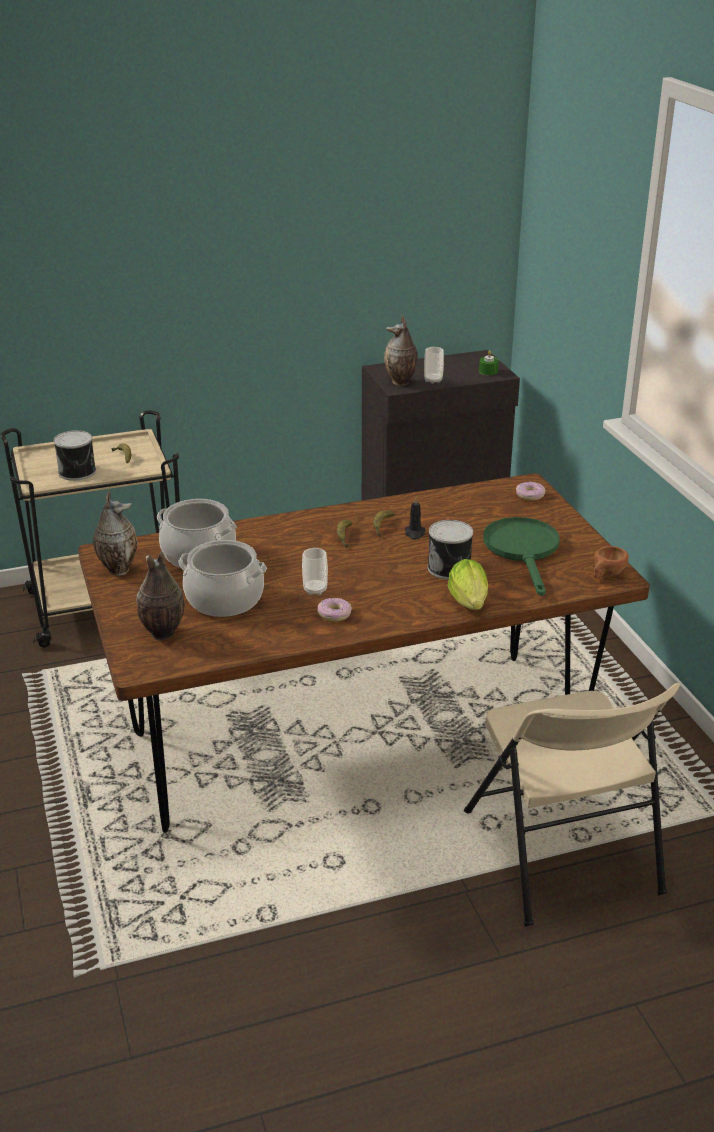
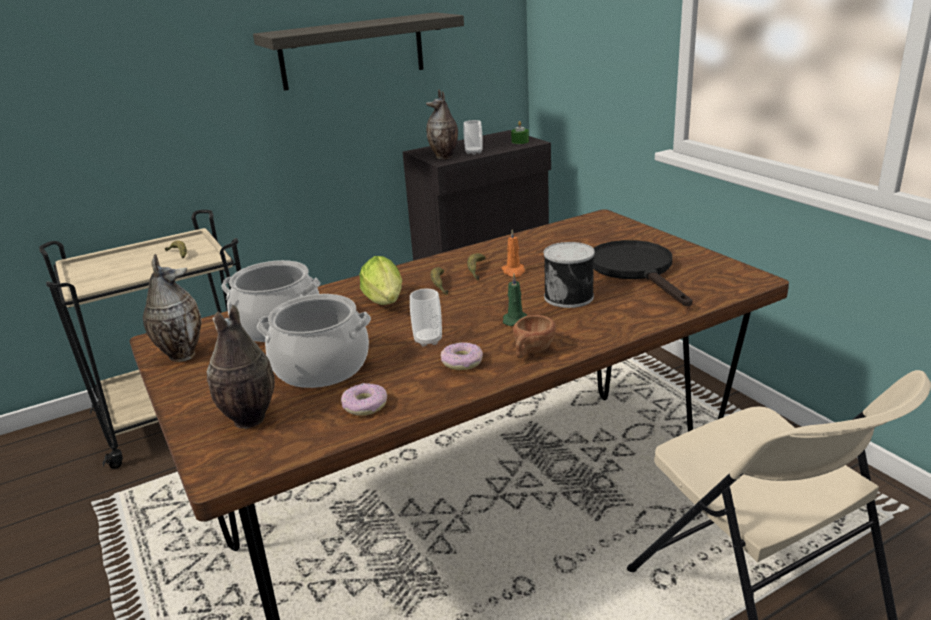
camera: 10 degrees left, 5 degrees down
can [54,430,96,481] -> none
black candle [405,497,426,540] -> orange candle [501,229,525,277]
lettuce [448,559,488,610] -> lettuce moved to [359,256,402,305]
green frying pan [483,517,560,596] -> black frying pan [593,240,692,306]
donut [516,482,545,501] -> donut moved to [341,383,387,415]
brown cup [594,546,629,578] -> brown cup moved to [513,315,556,358]
none -> shelf [253,12,464,91]
none -> green candle [503,274,527,326]

